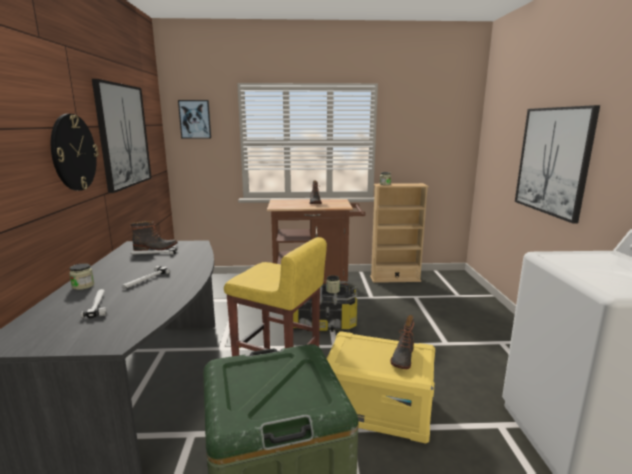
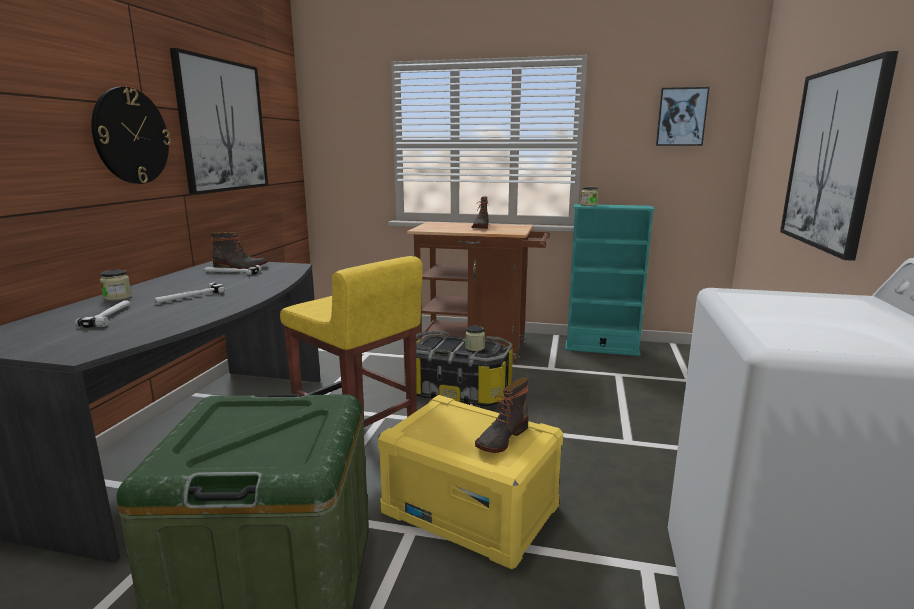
camera: 15 degrees right, 0 degrees up
picture [178,100,211,139] -> picture moved to [656,87,710,146]
beige bookcase [370,183,429,283] -> turquoise bookcase [565,204,655,356]

